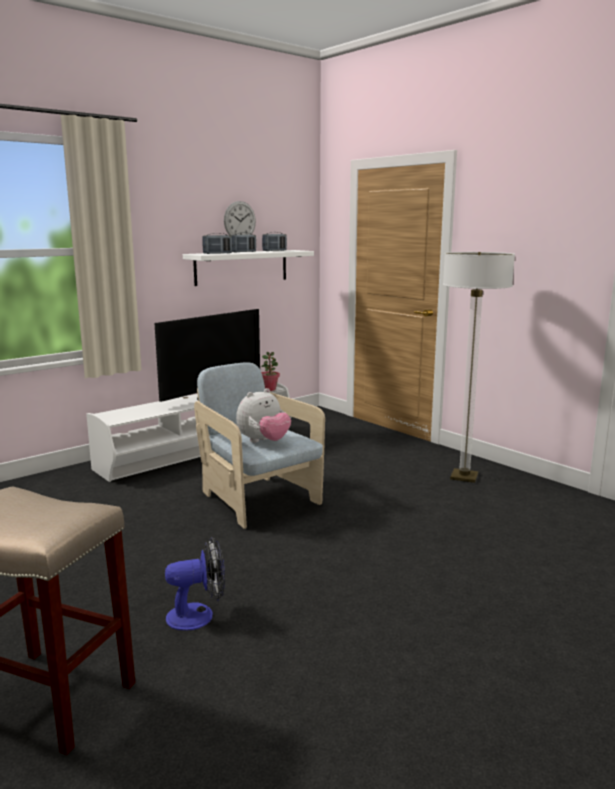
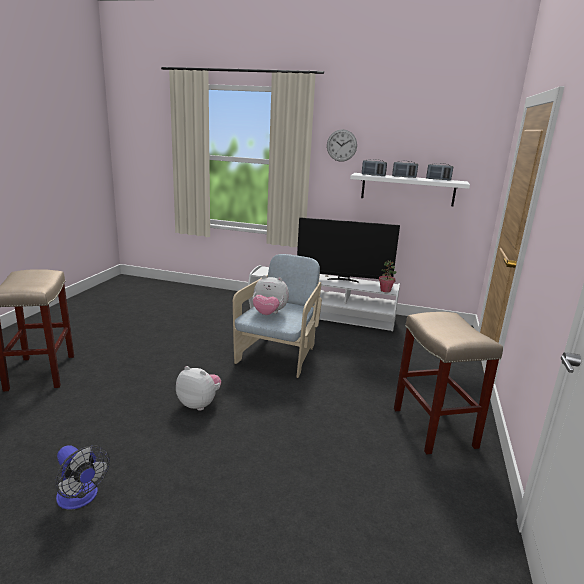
camera: 55 degrees right, 5 degrees up
fan [165,537,225,631] -> fan moved to [55,445,110,510]
wall clock [224,201,256,235] -> wall clock moved to [327,129,357,162]
floor lamp [443,252,515,483] -> beige stool [394,312,503,455]
none -> plush toy [176,366,221,411]

